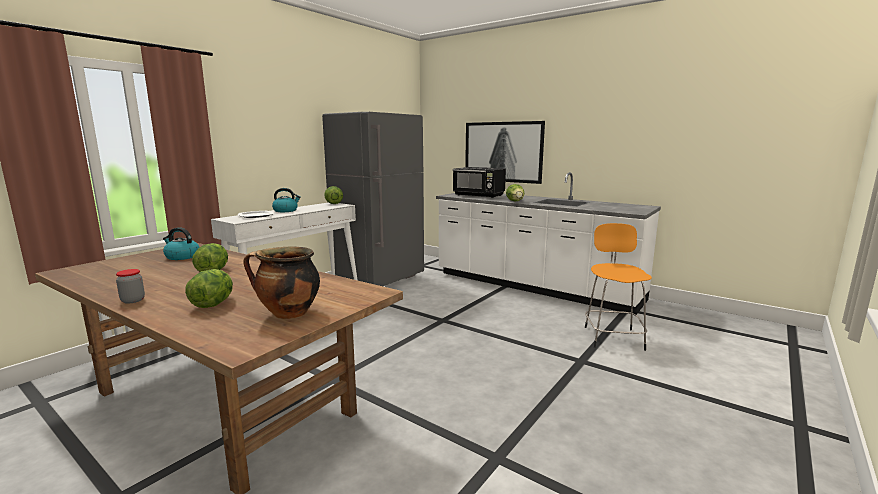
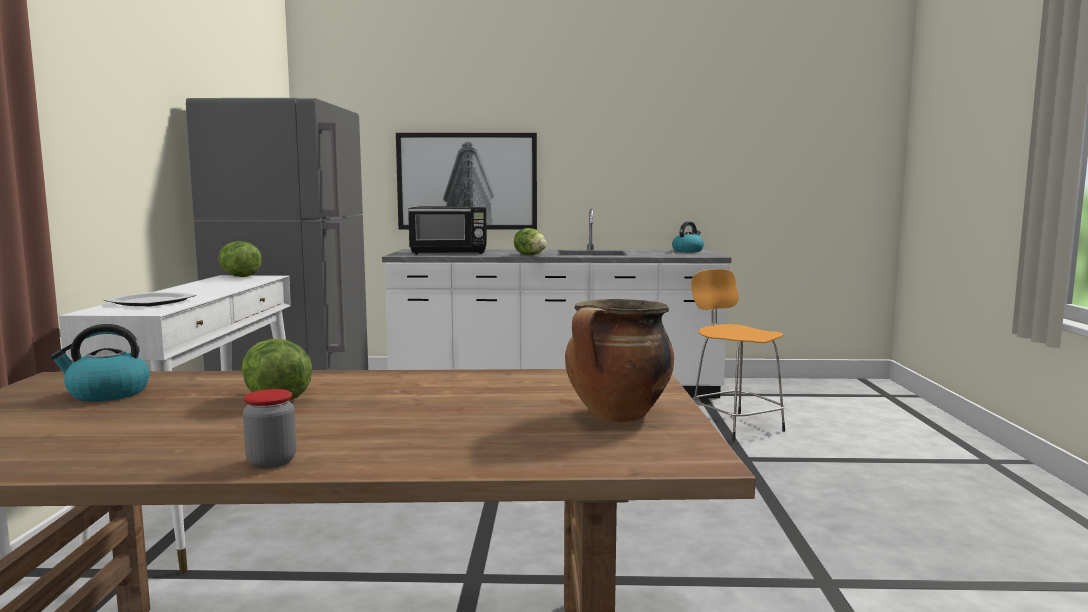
camera: 35 degrees left, 5 degrees down
lettuce [185,269,233,308] -> none
kettle [272,188,301,212] -> kettle moved to [672,221,704,252]

